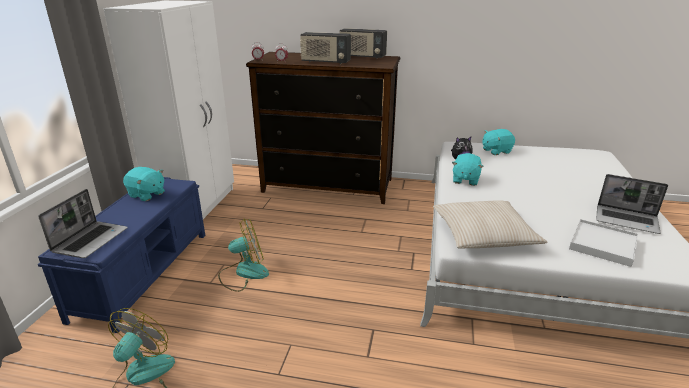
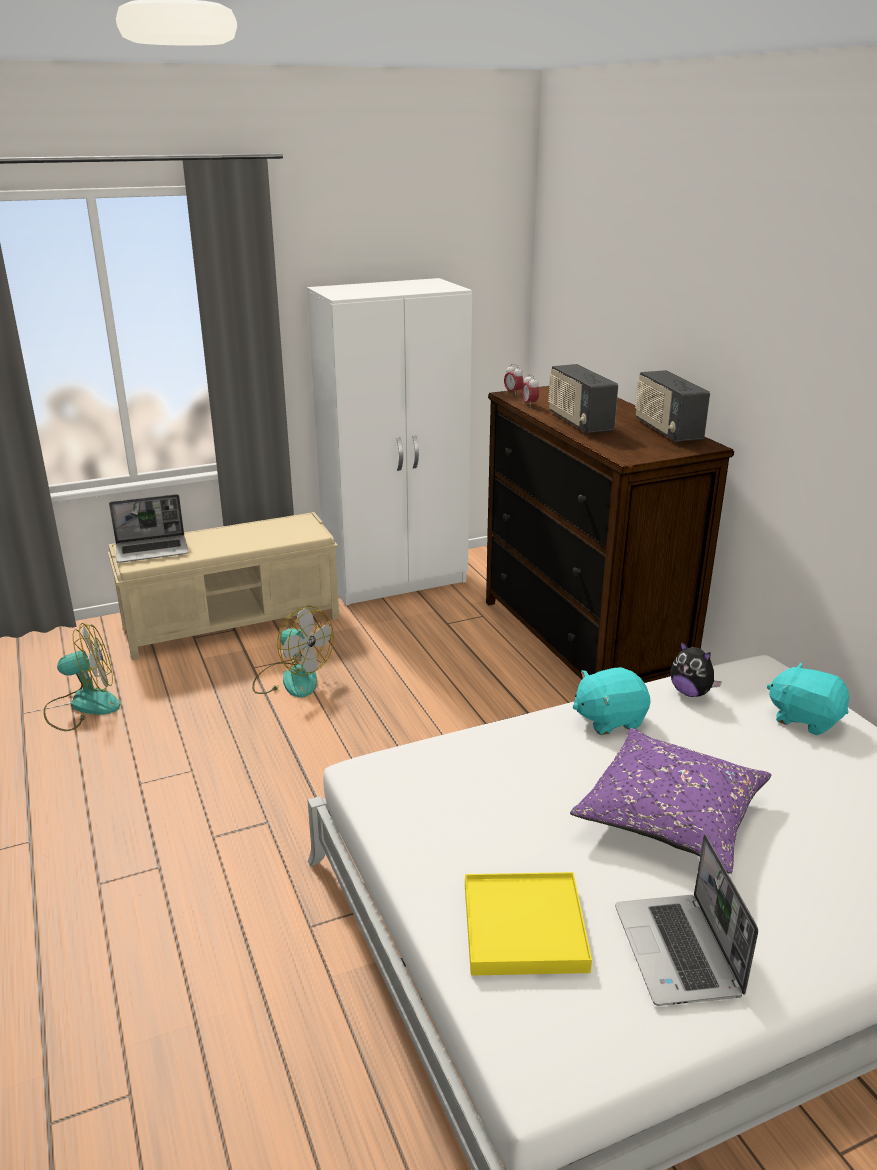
camera: 55 degrees right, 0 degrees up
blue bench [38,177,205,333] -> beige bench [108,512,339,660]
turquoise plush toy [123,167,165,201] -> none
beige pillow [433,200,547,249] -> none
white tray [569,219,638,267] -> yellow tray [465,872,592,976]
none -> purple pillow [570,728,771,874]

